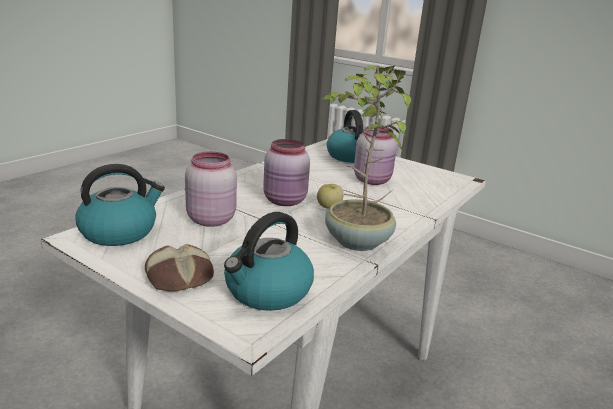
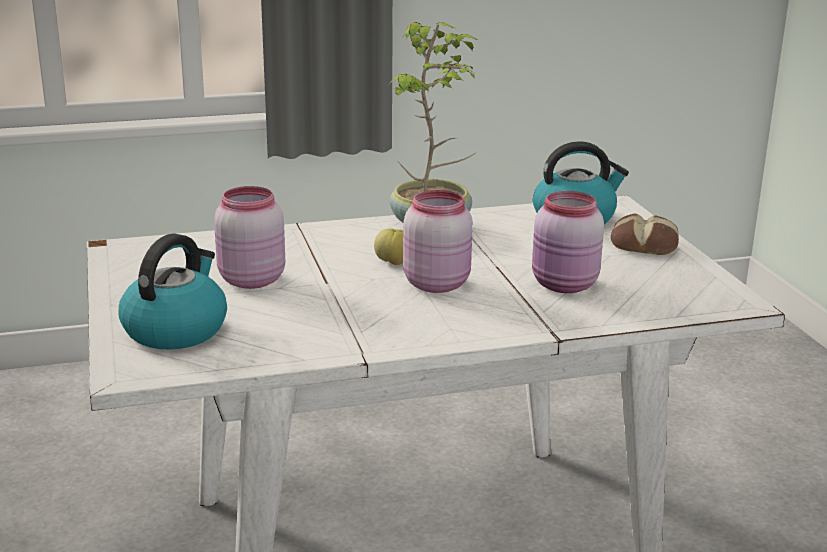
camera: 140 degrees left, 0 degrees up
kettle [75,164,165,246] -> none

